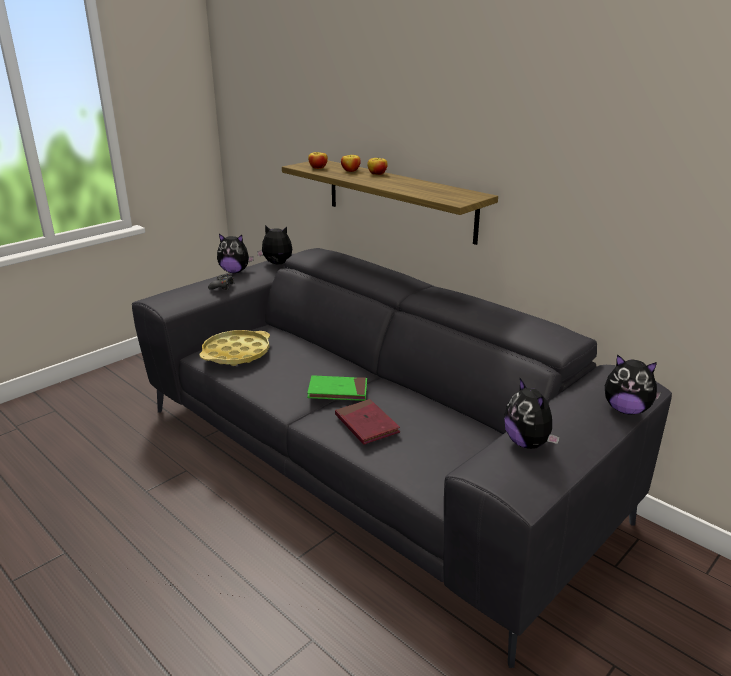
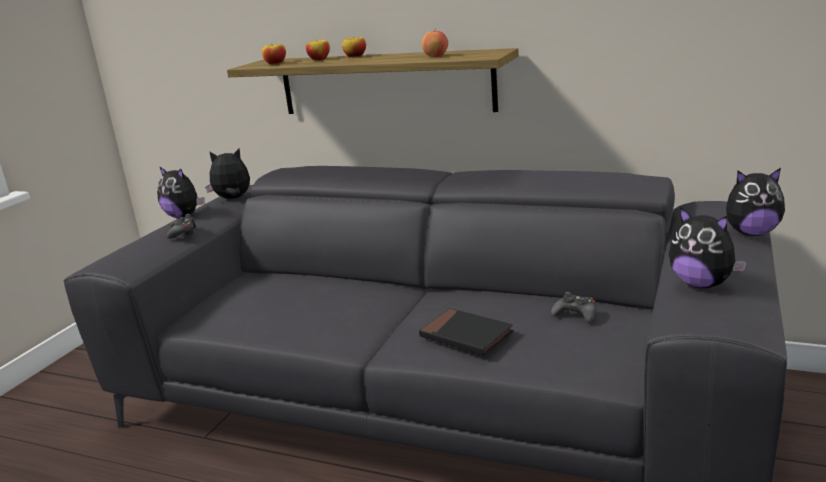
camera: 20 degrees left, 5 degrees down
yellow tray [199,330,270,366] -> none
plush toy [217,234,254,273] -> plush toy turned 45 degrees clockwise [157,166,205,218]
green book [307,375,367,401] -> none
red book [335,399,400,445] -> black book [419,308,514,356]
none -> apple [422,31,448,57]
none -> black game controller [551,292,596,322]

